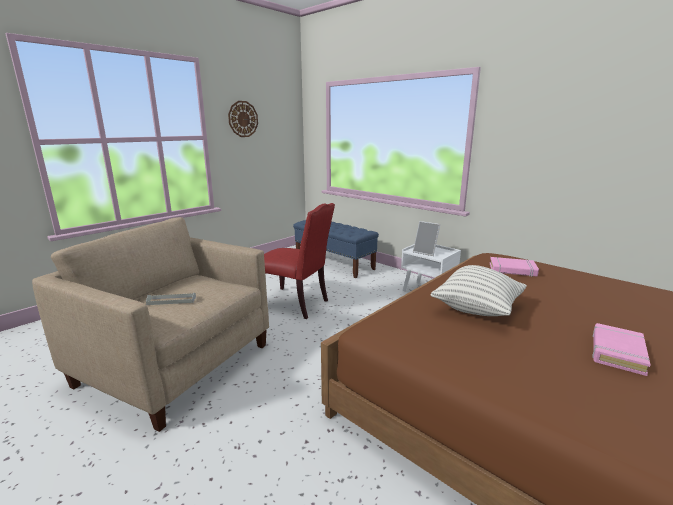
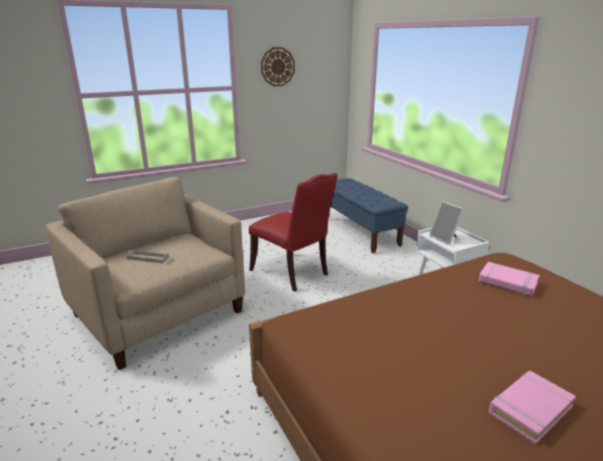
camera: 20 degrees right, 5 degrees up
pillow [431,265,527,316] -> none

